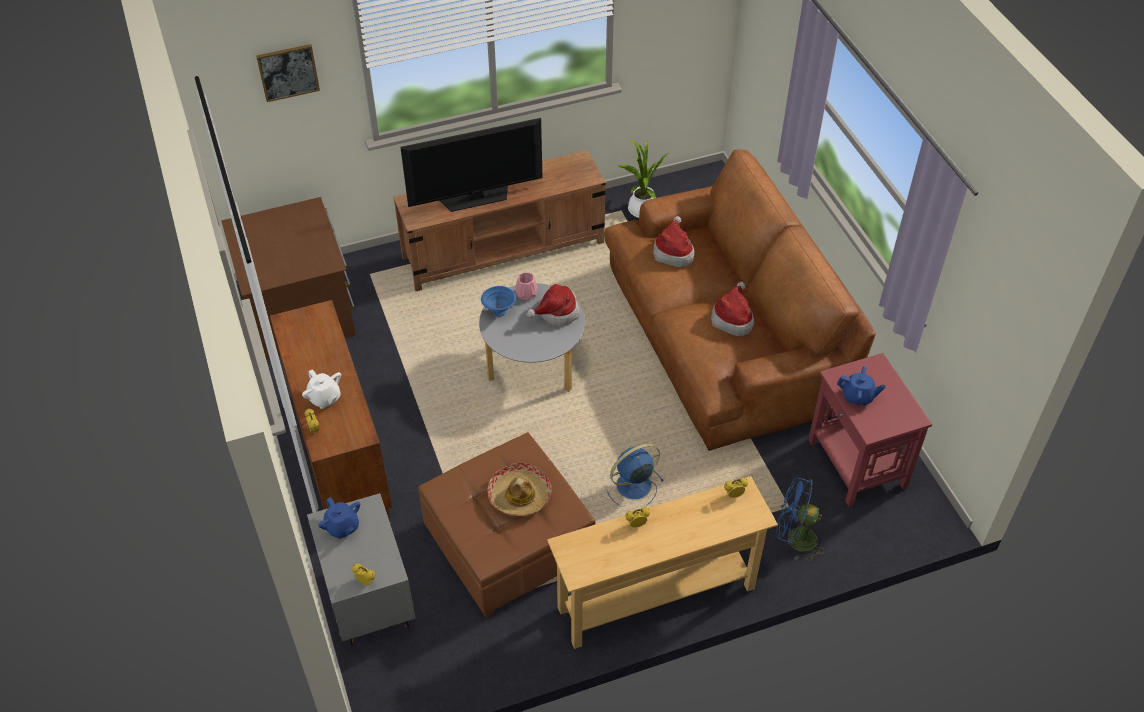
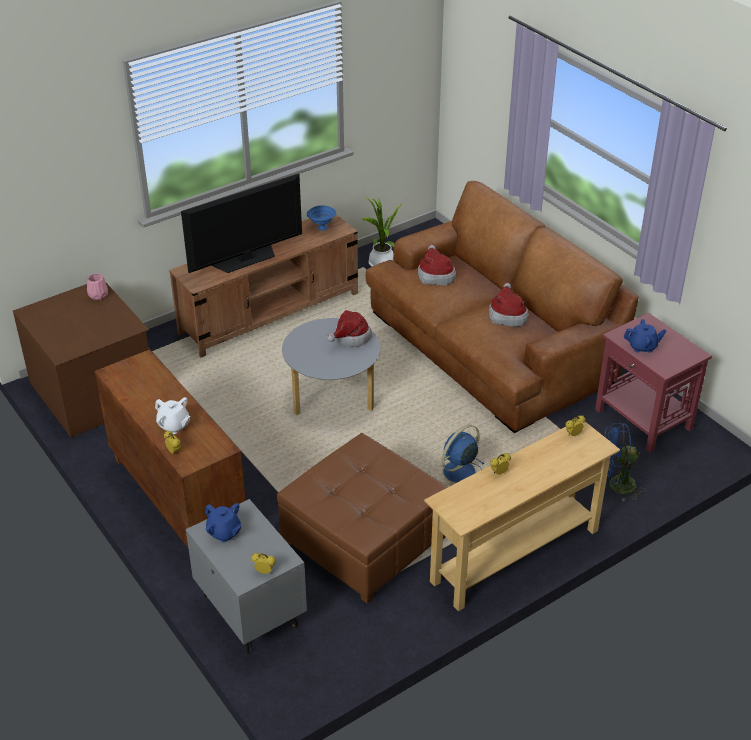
camera: 15 degrees left, 10 degrees down
picture [256,44,320,102] -> none
blue bowl [481,286,516,317] -> blue bowl moved to [307,205,336,231]
hat [487,463,551,516] -> none
pink vase [515,272,538,300] -> pink vase moved to [87,274,108,300]

